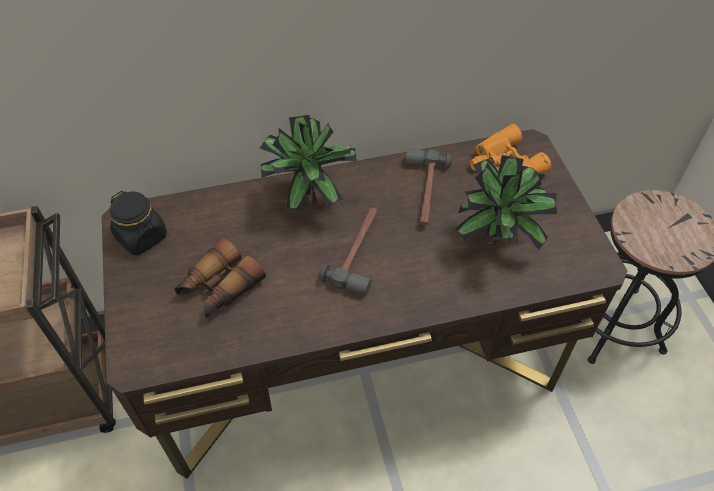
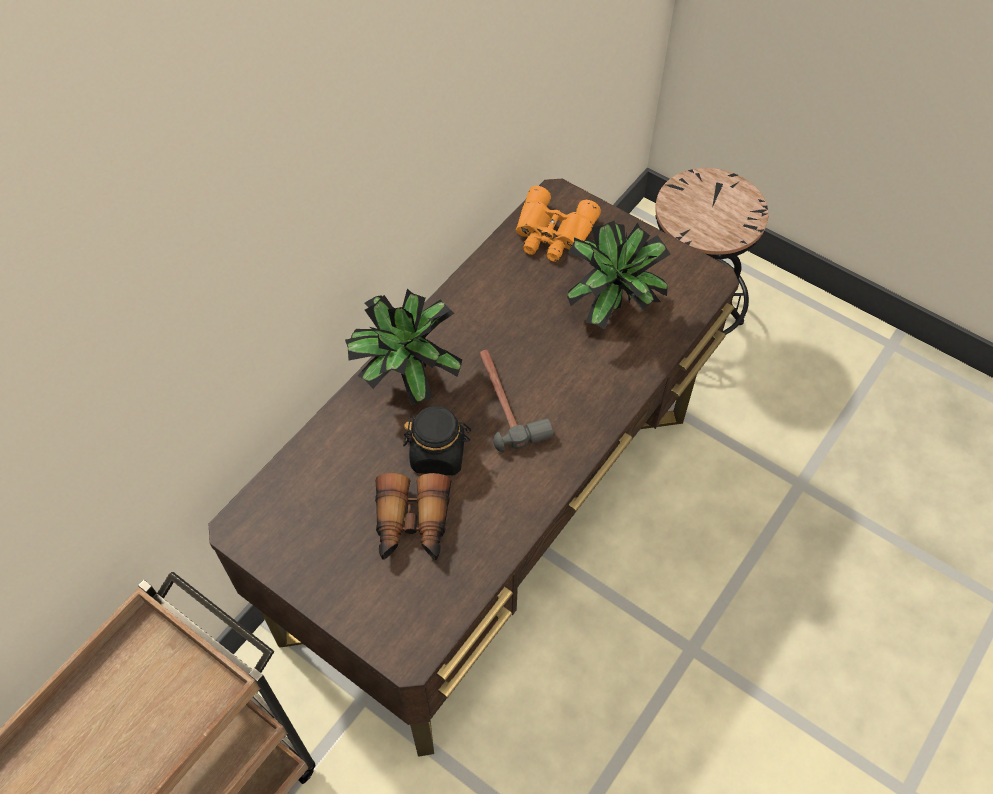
camera: 40 degrees left, 5 degrees up
black jar [110,191,167,255] -> black jar moved to [403,406,471,475]
hammer [406,149,452,225] -> none

